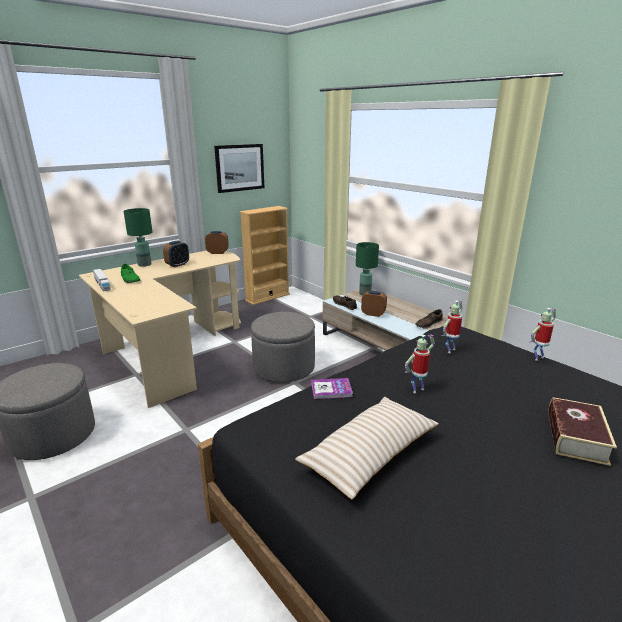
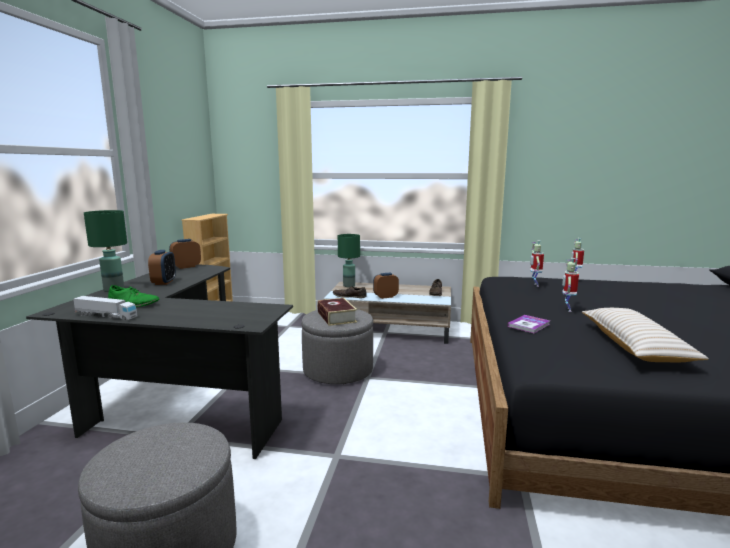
camera: 40 degrees left, 10 degrees down
beige desk [79,251,241,408] -> black desk [26,265,293,459]
picture [214,144,264,193] -> none
book [548,397,617,466] -> book moved to [317,298,357,326]

